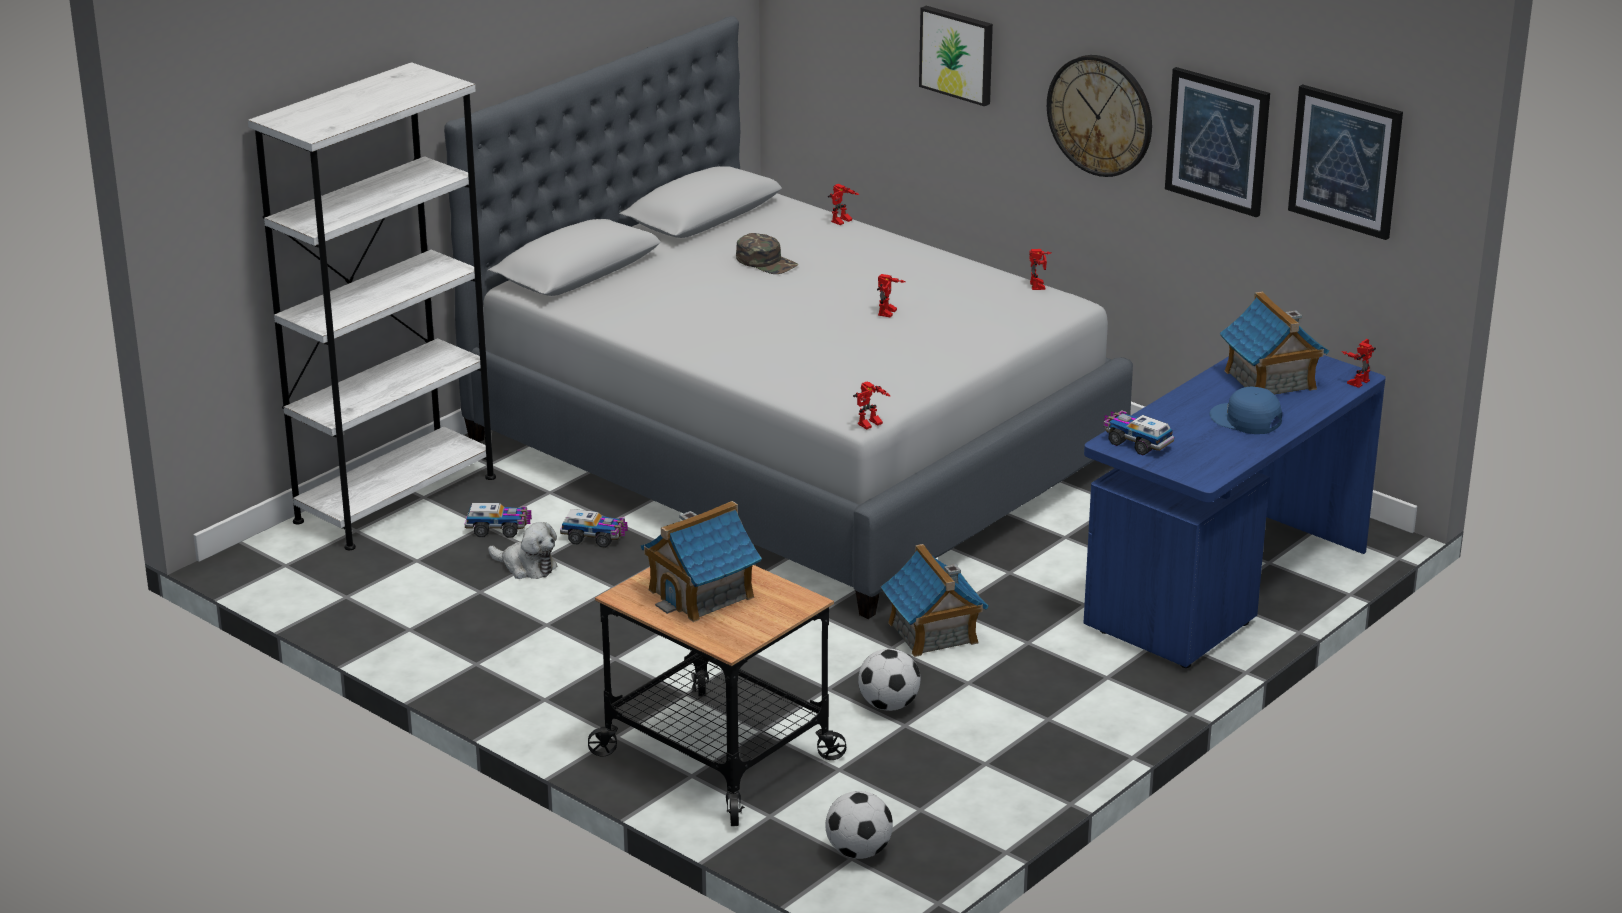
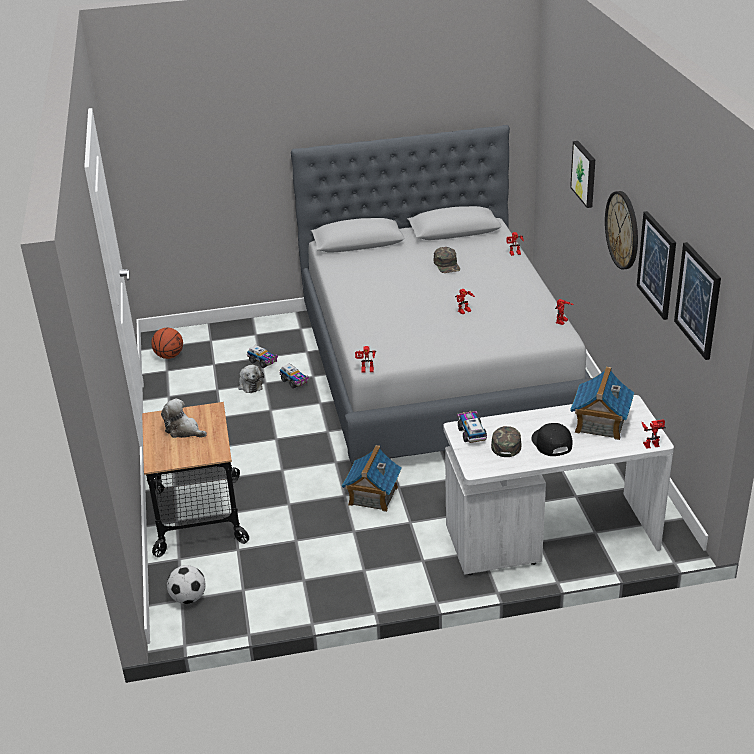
camera: 40 degrees right, 5 degrees up
white bookcase [248,62,496,550] -> none
toy house [641,501,762,622] -> plush toy [161,399,207,438]
football [858,649,921,711] -> none
blue desk [1084,355,1385,668] -> white desk [444,395,674,575]
blue cap [1209,387,1282,434] -> black cap [531,423,572,456]
none -> basketball [151,328,183,359]
none -> green cap [491,426,522,457]

